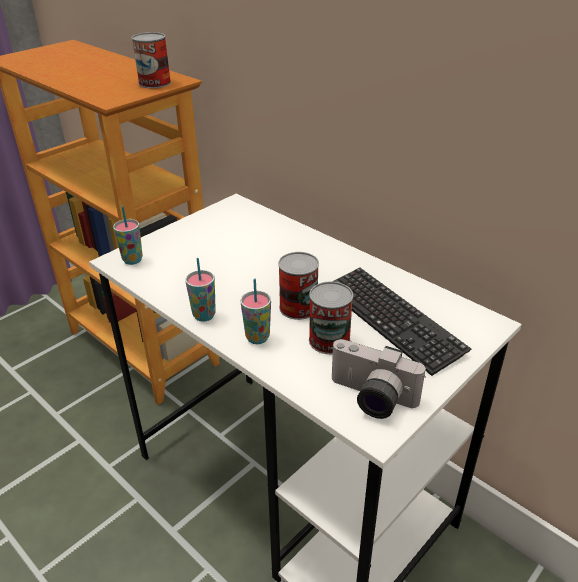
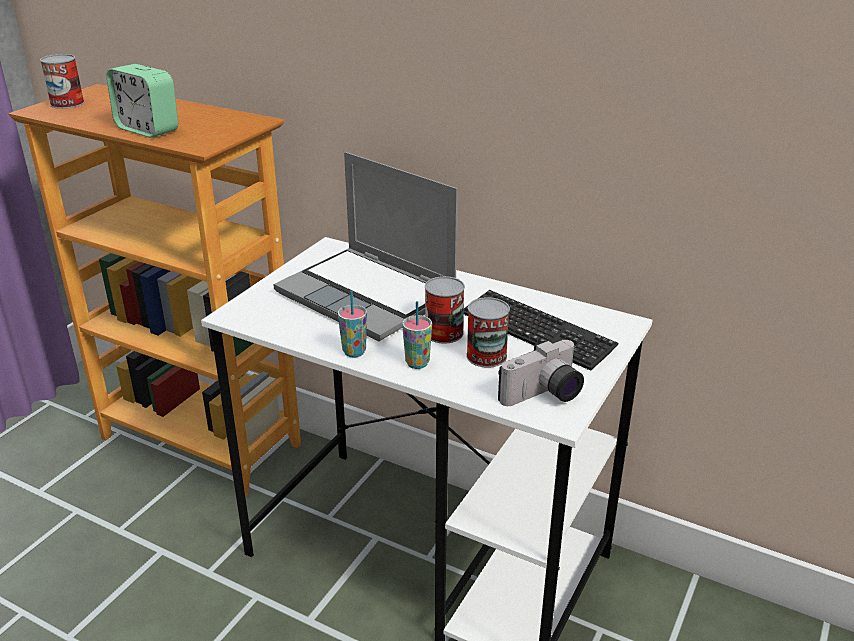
camera: 15 degrees left, 5 degrees down
cup [113,206,143,265] -> none
can [131,32,171,88] -> can moved to [40,54,84,109]
camera [331,339,426,419] -> camera turned 45 degrees counterclockwise [498,340,584,406]
none -> alarm clock [106,64,178,138]
none -> laptop [273,152,458,341]

